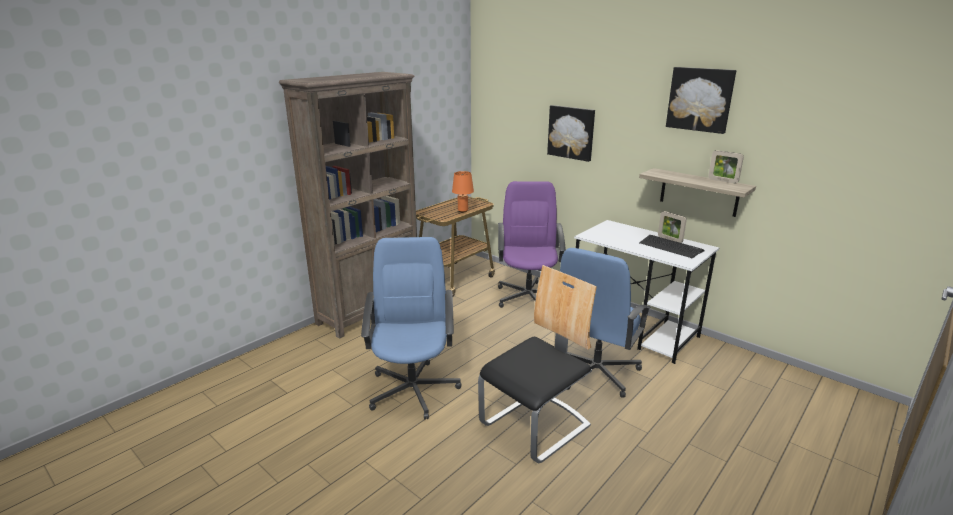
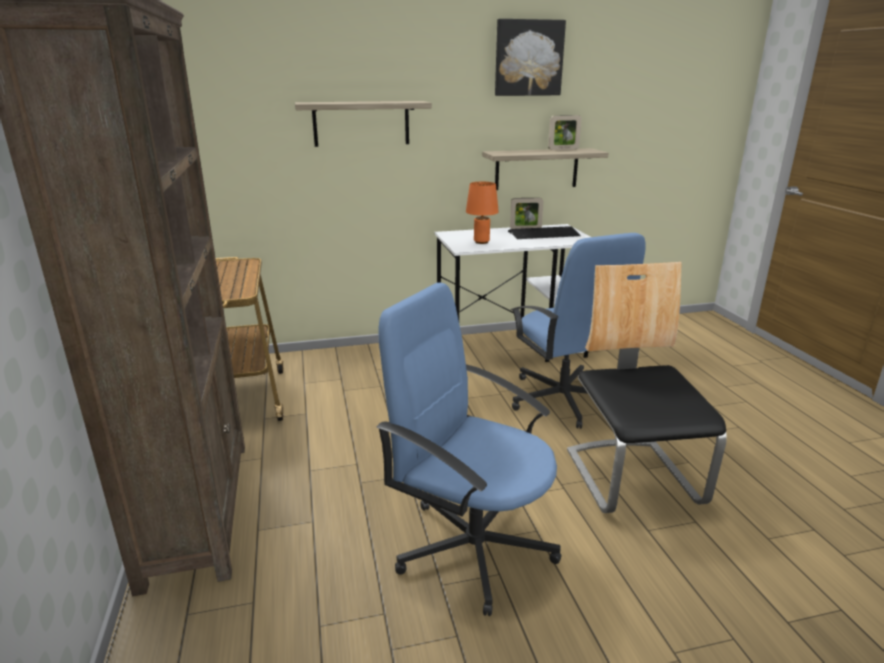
camera: 55 degrees left, 0 degrees up
orange table lamp [452,171,474,212] -> orange table lamp moved to [466,182,499,244]
purple office chair [498,181,566,308] -> none
picture [547,105,595,162] -> shelf [295,101,432,147]

